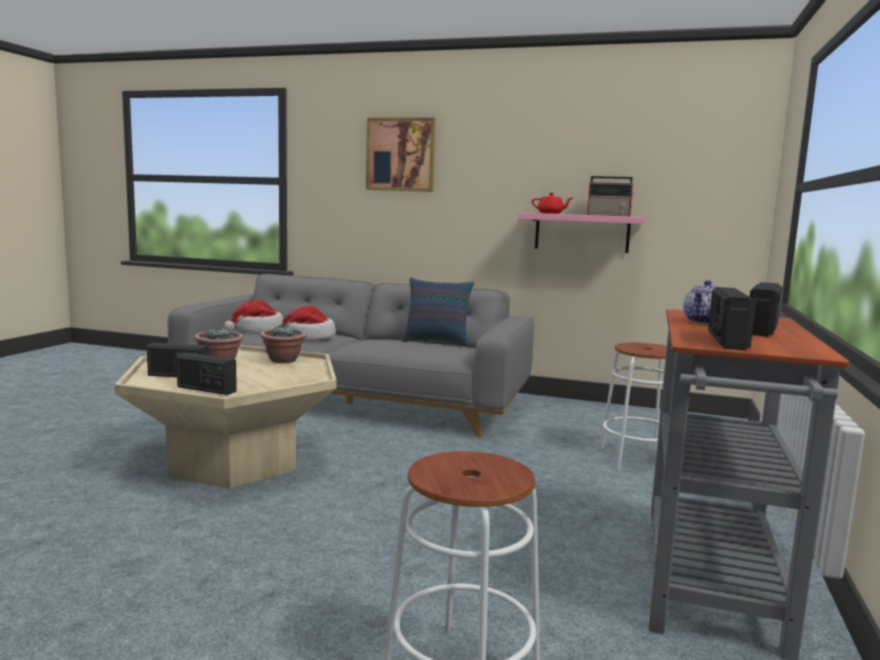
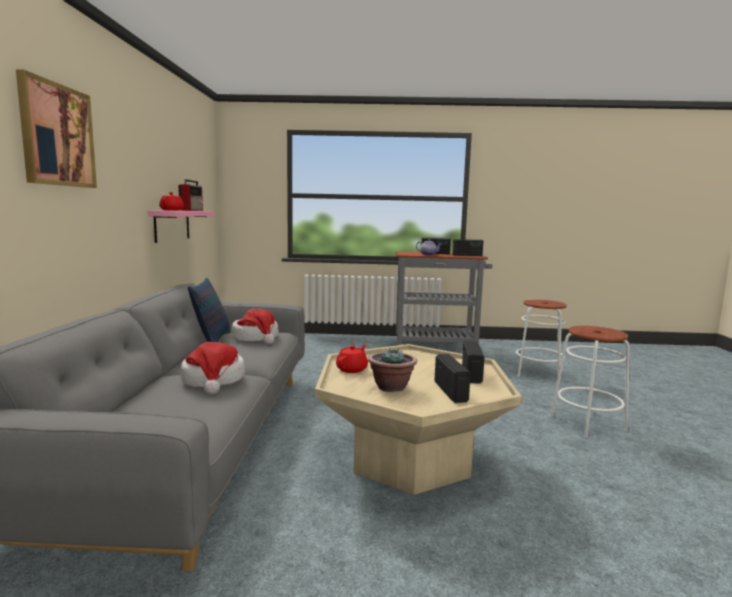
camera: 105 degrees left, 0 degrees up
hat [224,300,283,332] -> hat moved to [231,309,278,344]
potted plant [260,325,306,363] -> red teapot [336,345,368,373]
white stool [600,342,667,470] -> white stool moved to [550,326,630,438]

